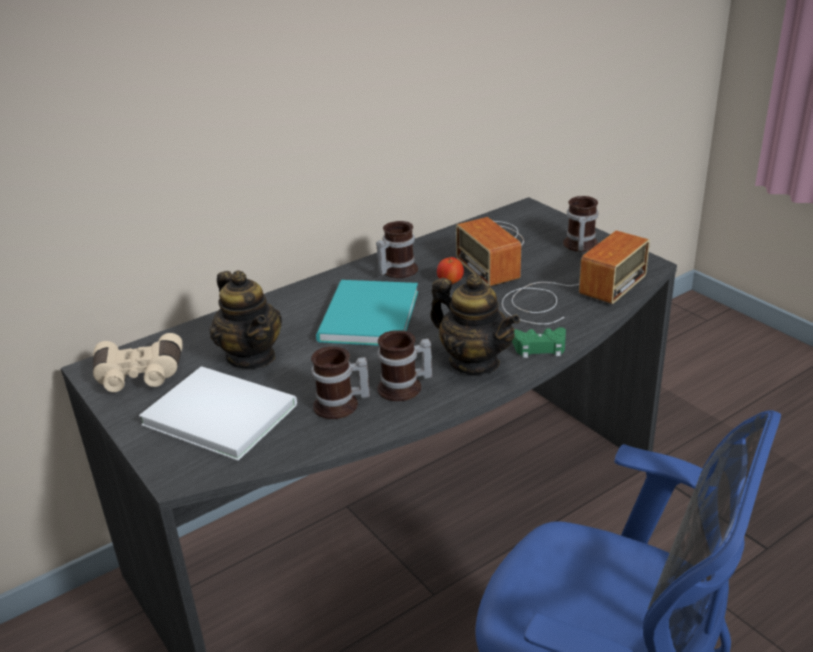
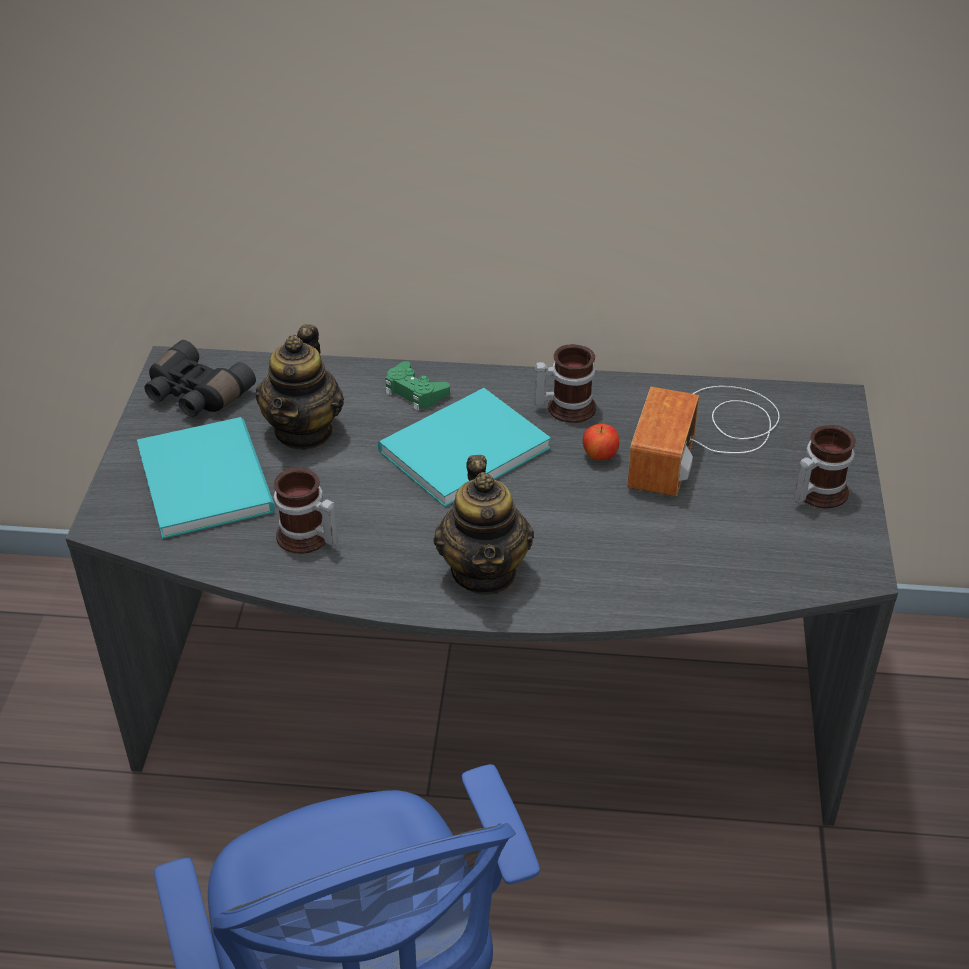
camera: 40 degrees right, 10 degrees up
beige binoculars [93,333,183,392] -> black binoculars [144,340,256,417]
white book [139,366,297,461] -> turquoise book [137,417,275,539]
mug [377,330,432,401] -> none
radio [502,230,650,325] -> none
green game controller [512,327,566,358] -> green game controller moved to [385,361,450,411]

